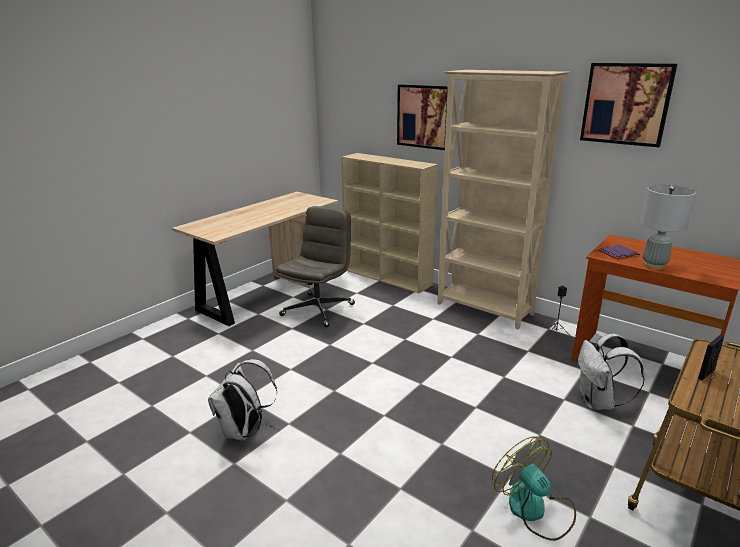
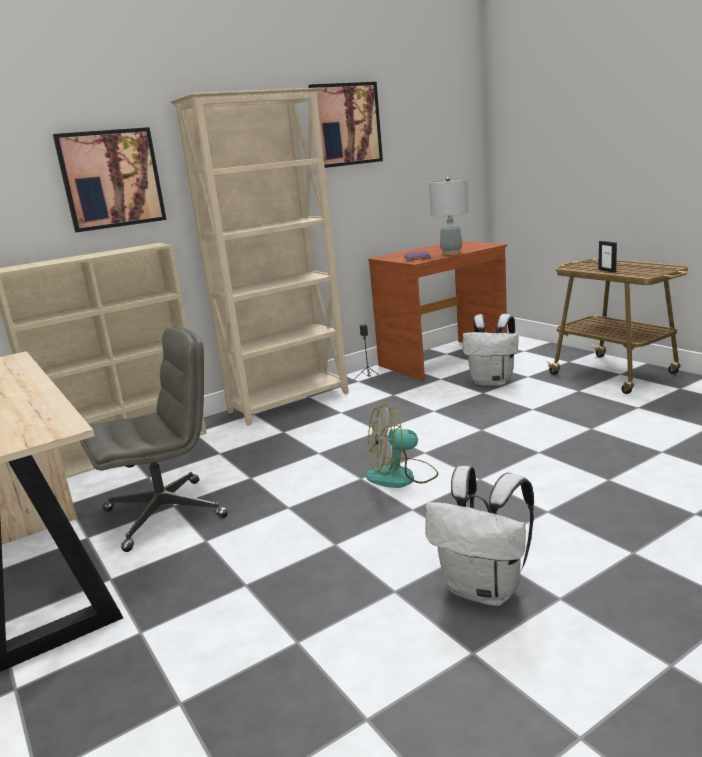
camera: 70 degrees left, 5 degrees down
grey office chair [275,206,355,327] -> grey office chair turned 105 degrees clockwise [80,327,228,552]
fan [492,436,576,541] -> fan moved to [366,404,439,488]

